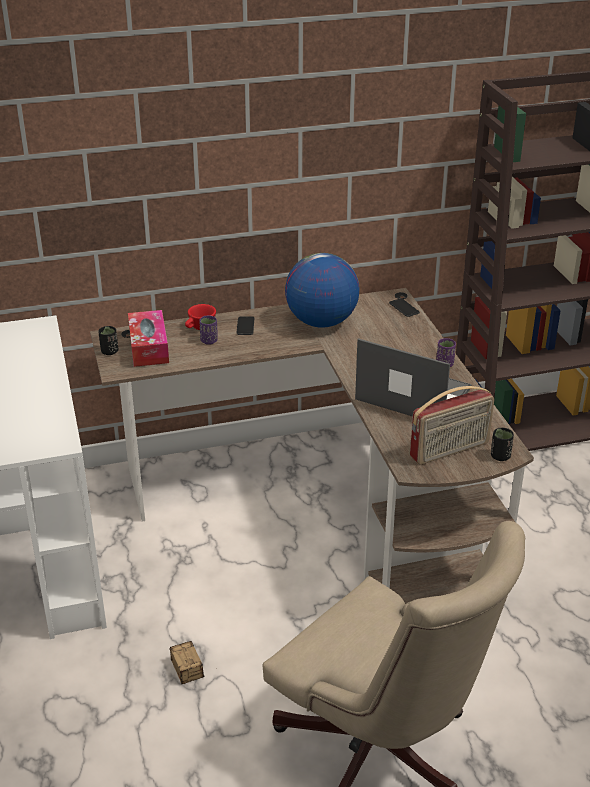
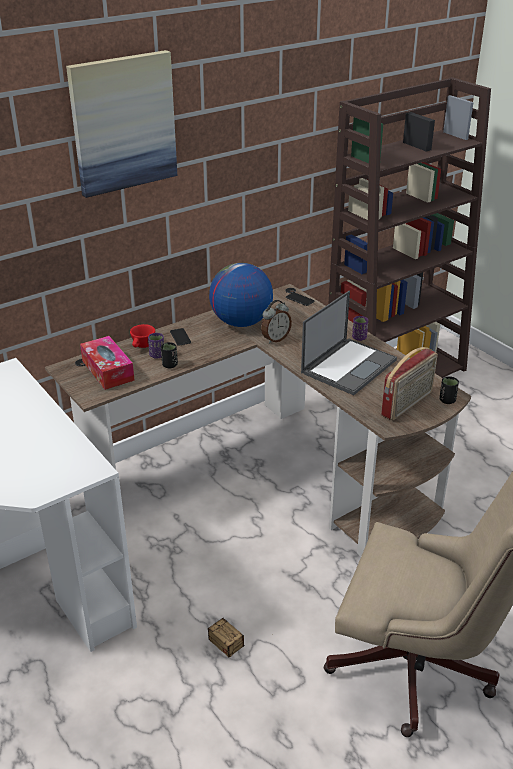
camera: 20 degrees left, 0 degrees up
black cup [98,326,118,355] -> black cup moved to [161,342,178,369]
laptop [355,338,472,417] -> laptop turned 120 degrees clockwise [301,291,397,395]
none -> picture [66,50,177,198]
none -> alarm clock [261,300,292,344]

